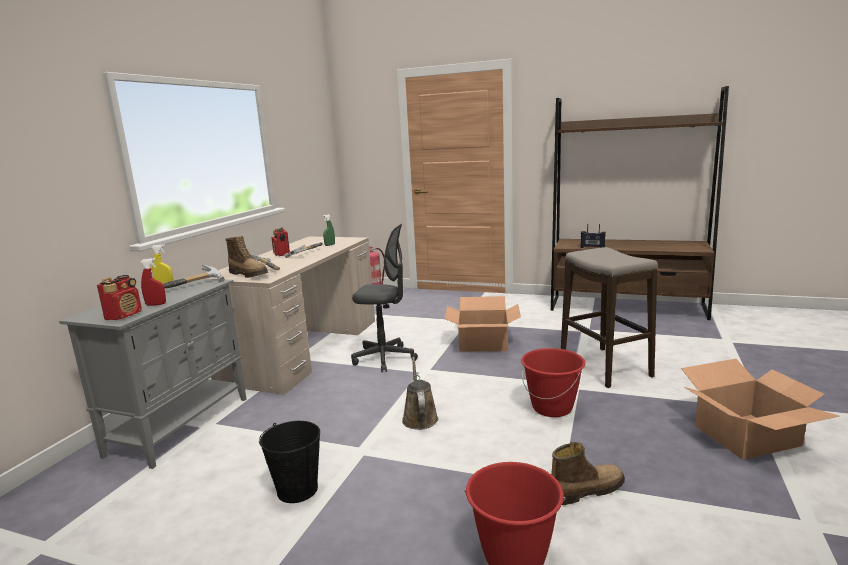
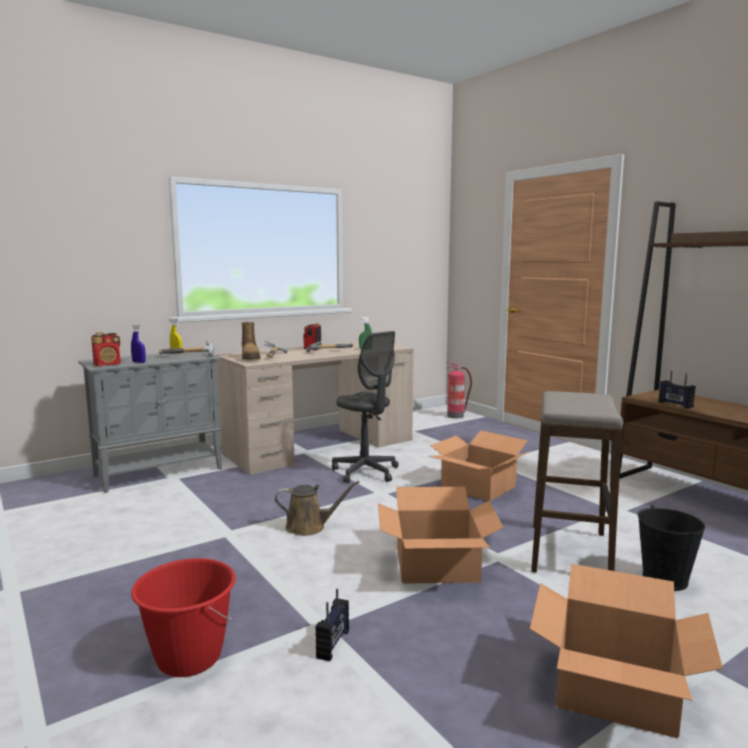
camera: 35 degrees right, 5 degrees down
red spray bottle [141,258,166,306] -> blue spray bottle [131,323,146,363]
black bucket [259,421,320,503] -> black bucket moved to [637,505,705,591]
brown watering can [402,357,438,430] -> brown watering can turned 60 degrees clockwise [275,481,359,536]
red bucket [521,348,586,417] -> cardboard box [378,487,504,584]
boot [551,442,625,505] -> radio [315,589,349,661]

